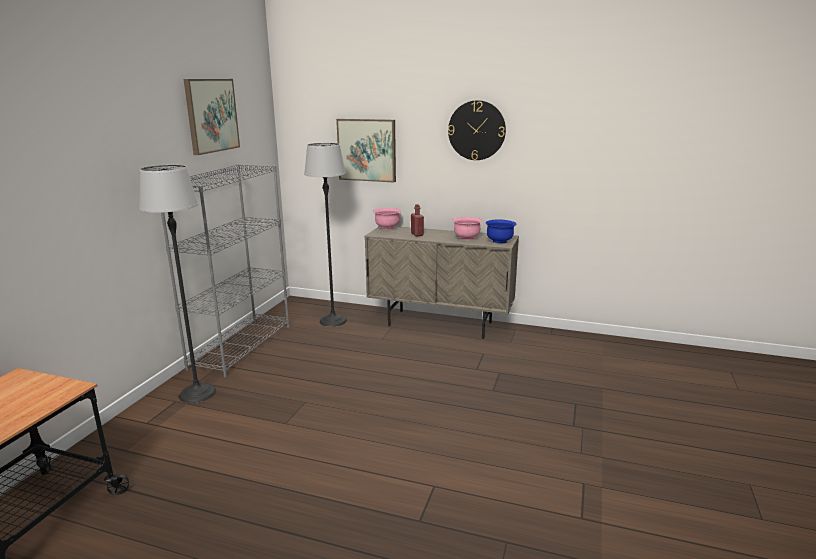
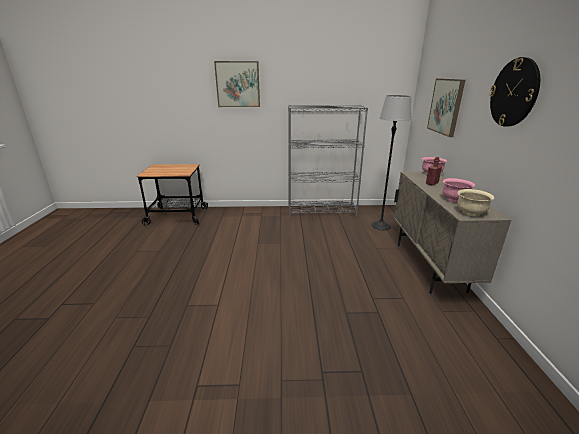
camera: 70 degrees right, 5 degrees up
floor lamp [139,165,216,403] -> none
picture [184,79,240,155] -> picture moved to [214,61,260,107]
blue bowl [486,219,516,244] -> beige bowl [457,189,494,216]

